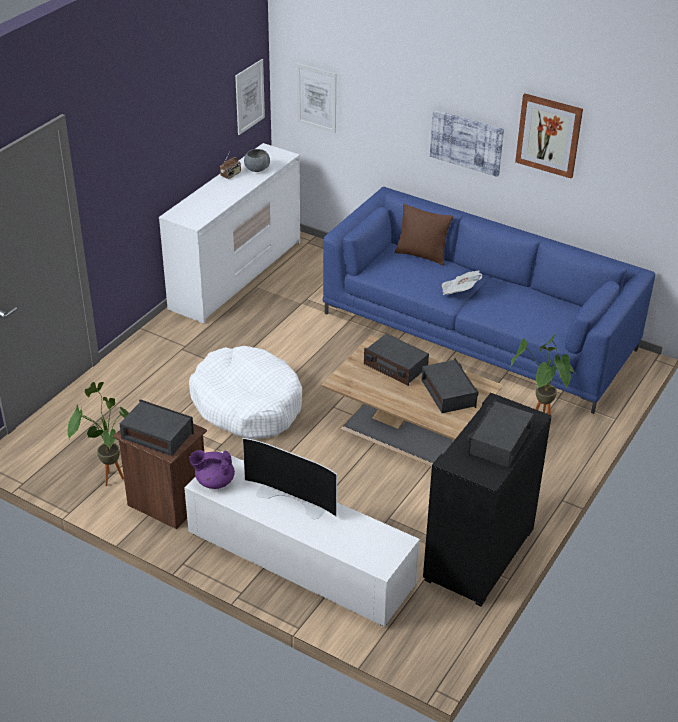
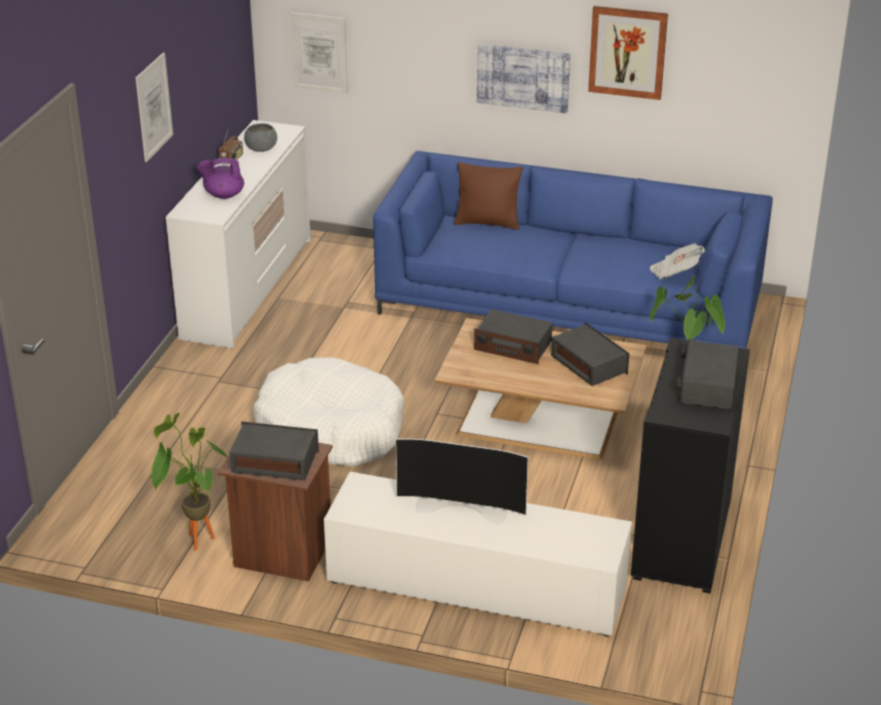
camera: 15 degrees left, 5 degrees down
purple teapot [189,450,235,489] -> purple teapot moved to [197,157,244,199]
picture [235,59,265,135] -> picture moved to [136,53,173,162]
newspaper [442,270,482,295] -> newspaper moved to [650,243,705,279]

